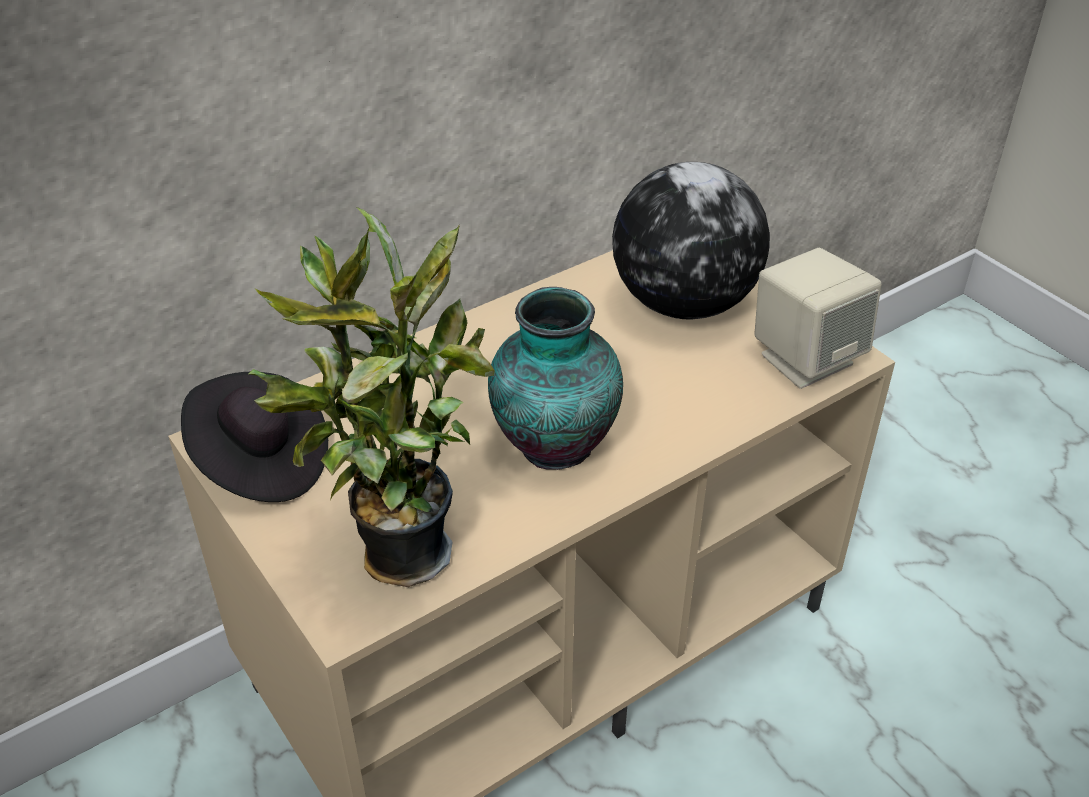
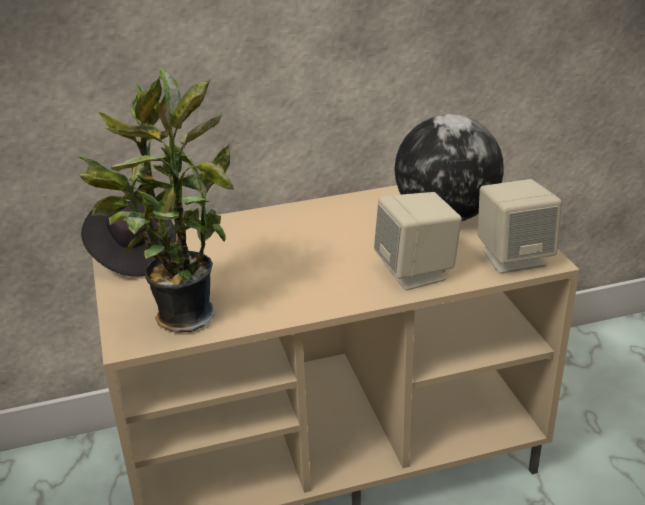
camera: 20 degrees right, 10 degrees down
vase [488,287,623,470] -> none
none -> beige speaker [374,192,462,290]

